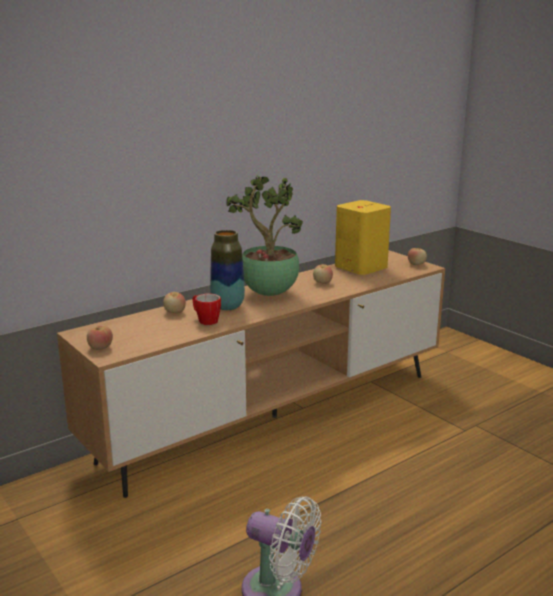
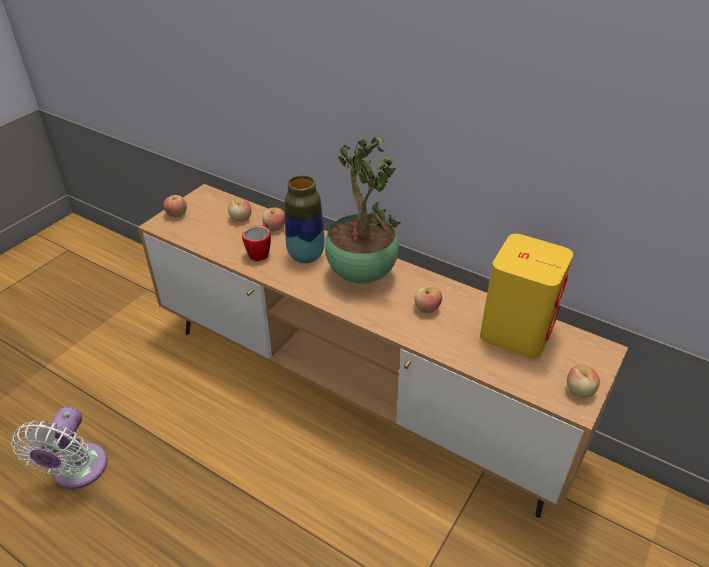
camera: 70 degrees right, 20 degrees up
none -> apple [228,198,251,221]

